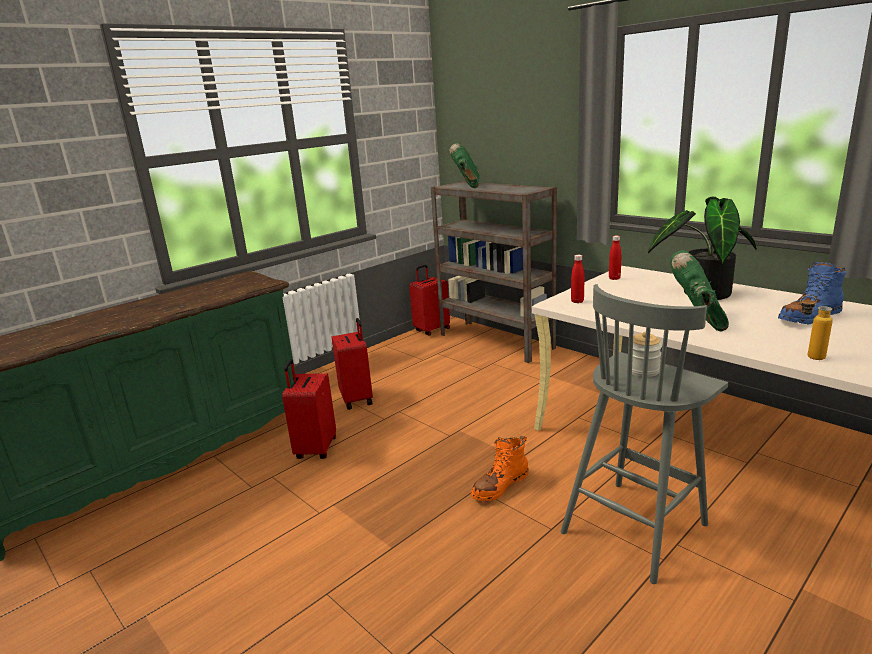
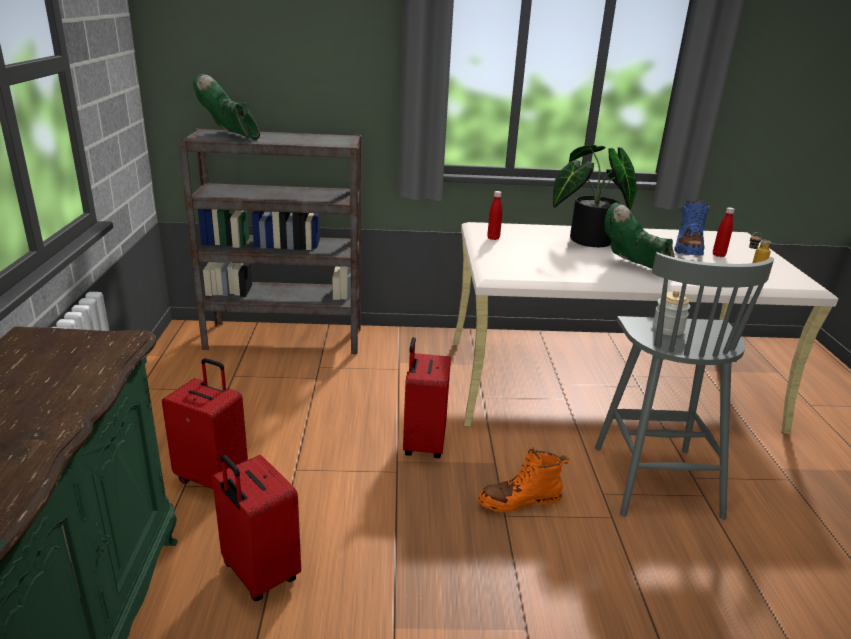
camera: 50 degrees left, 5 degrees up
red suitcase [409,265,450,336] -> red suitcase moved to [403,337,451,458]
orange boot [471,436,529,501] -> orange boot turned 75 degrees clockwise [478,448,569,513]
red bottle [571,255,584,303] -> red bottle moved to [713,207,735,257]

